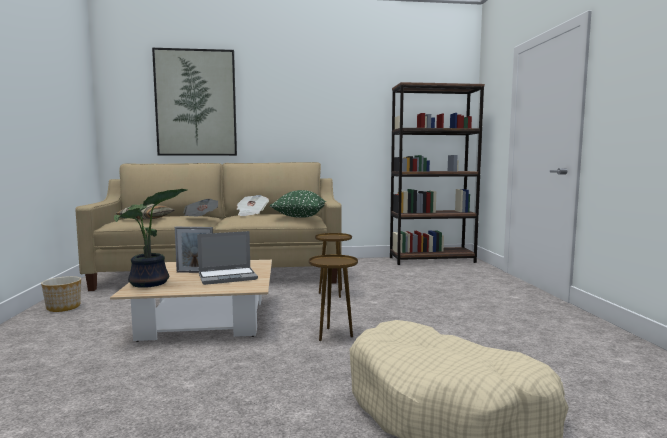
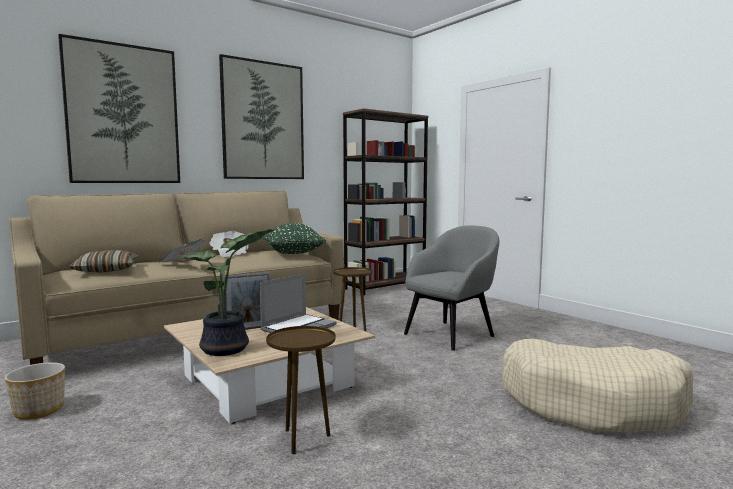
camera: 30 degrees left, 0 degrees up
brown side table [309,255,358,341] -> brown side table moved to [266,326,336,454]
none -> picture [219,54,304,179]
none -> grey armchair [404,225,499,351]

